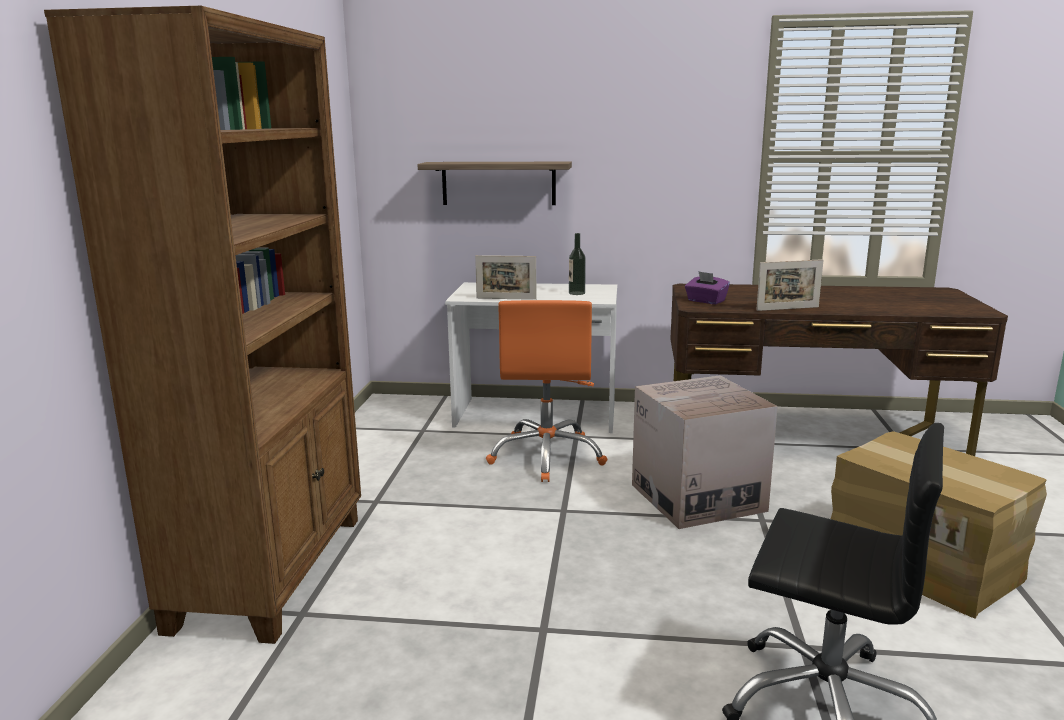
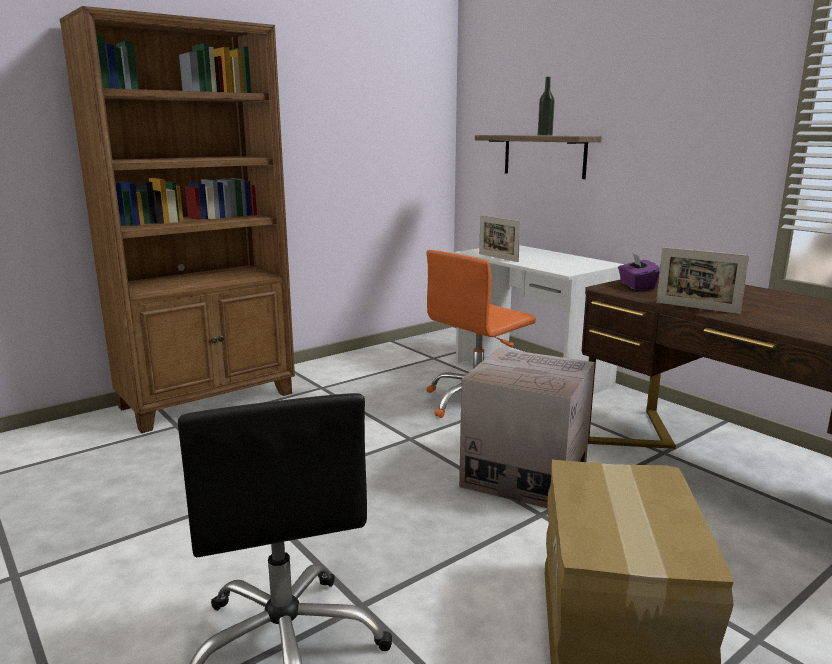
camera: 45 degrees right, 0 degrees up
bottle [569,233,586,295] -> bottle moved to [538,77,555,135]

